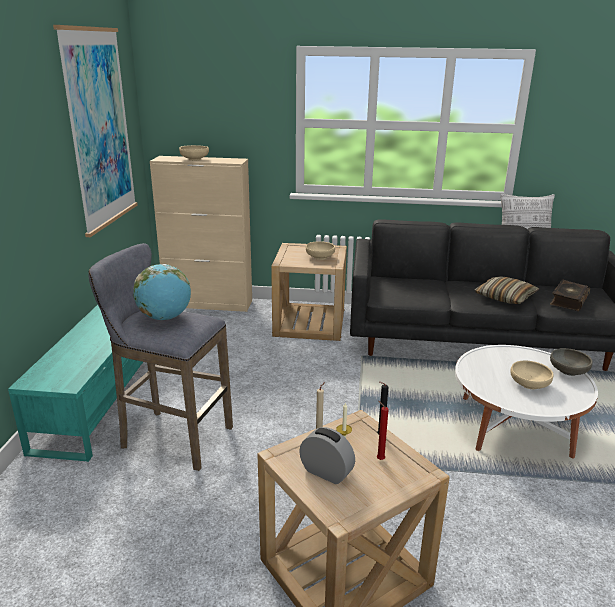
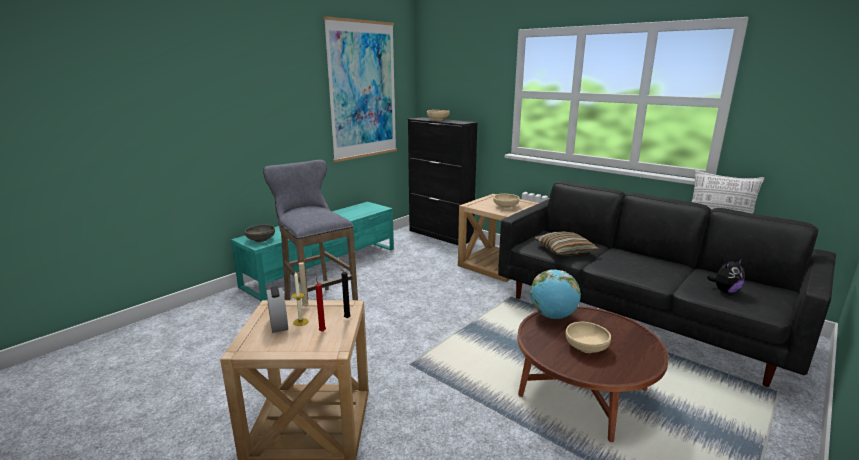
camera: 35 degrees right, 5 degrees down
globe [133,264,191,320] -> globe moved to [530,269,581,319]
beige cabinet [150,156,252,312] -> black cabinet [408,117,478,245]
white coffee table [455,345,598,459] -> brown coffee table [517,306,669,442]
pillow [475,276,539,304] -> pillow moved to [535,231,599,256]
book [550,280,590,311] -> plush toy [707,259,745,293]
grey bowl [550,348,593,376] -> grey bowl moved to [245,224,275,242]

